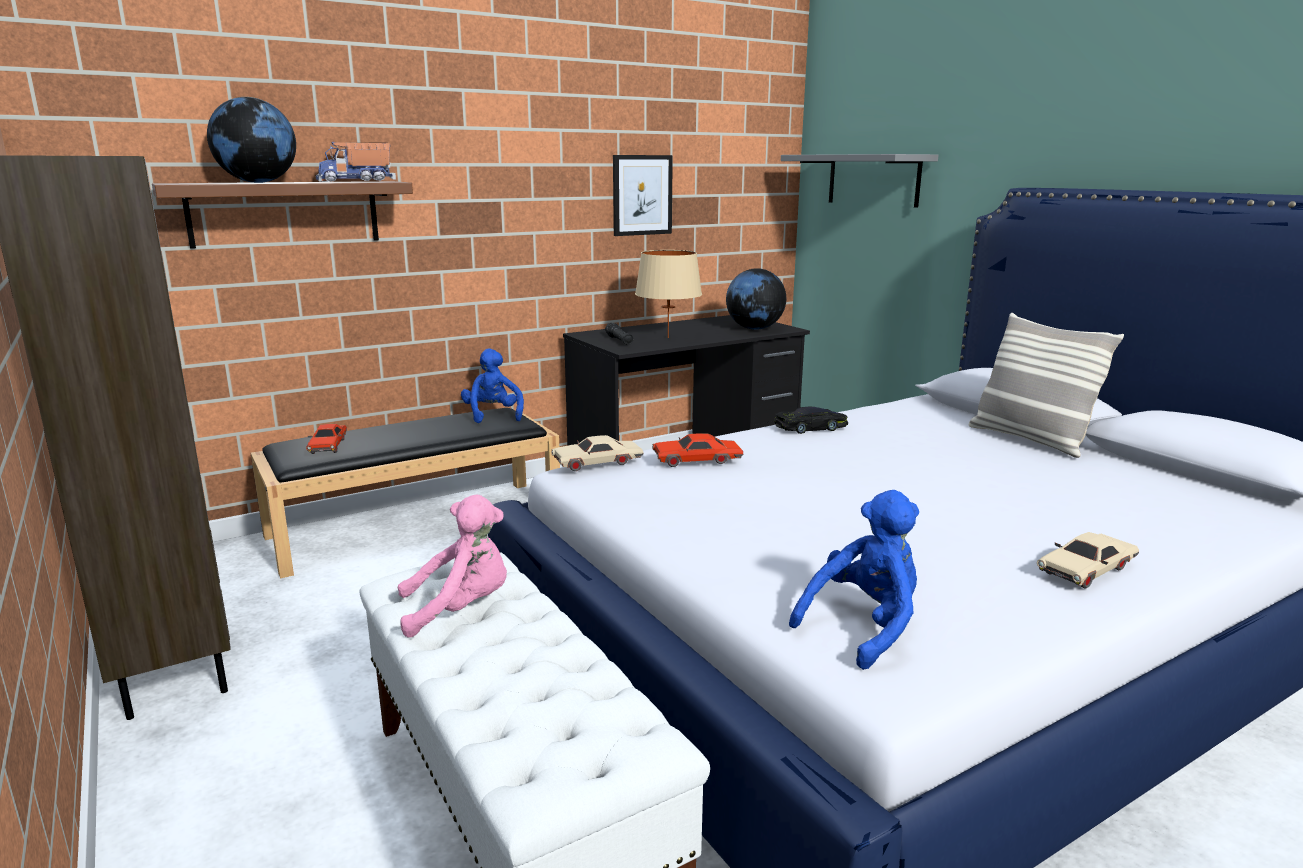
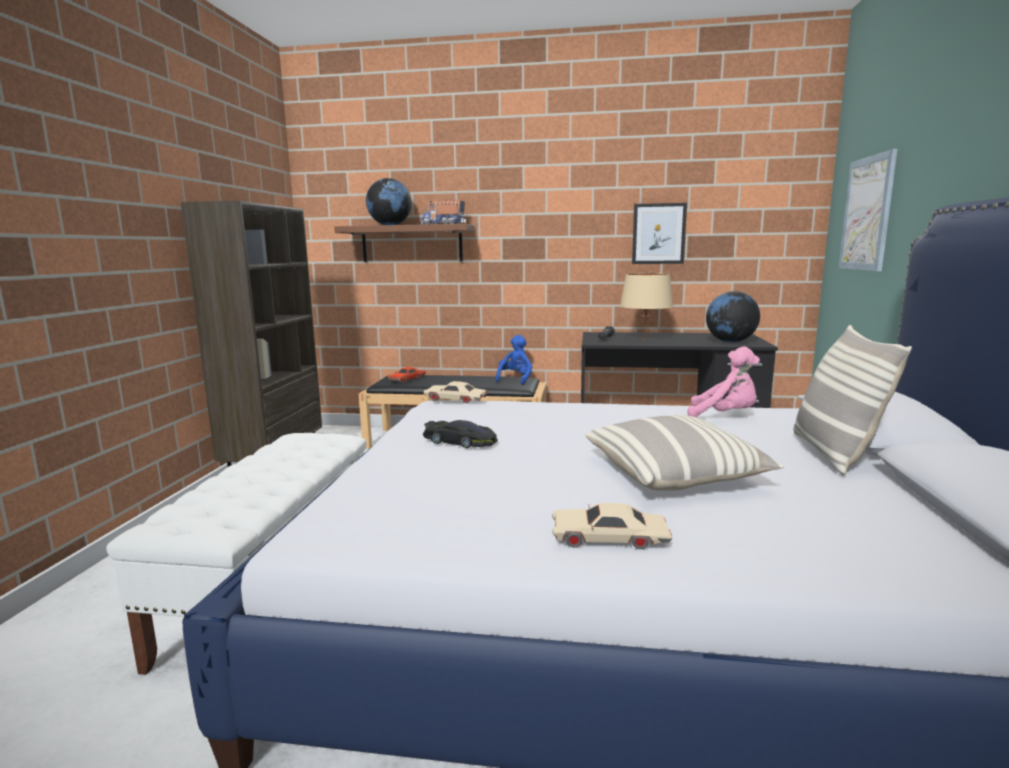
camera: 40 degrees right, 5 degrees down
pink plush toy [397,495,507,638] -> pink plush toy moved to [688,346,760,418]
red toy car [652,433,744,467] -> none
black toy car [774,407,848,434] -> black toy car moved to [423,420,498,448]
grey shelf [781,154,938,208] -> picture [839,149,898,271]
blue plush toy [789,490,919,670] -> none
none -> pillow [585,415,784,491]

